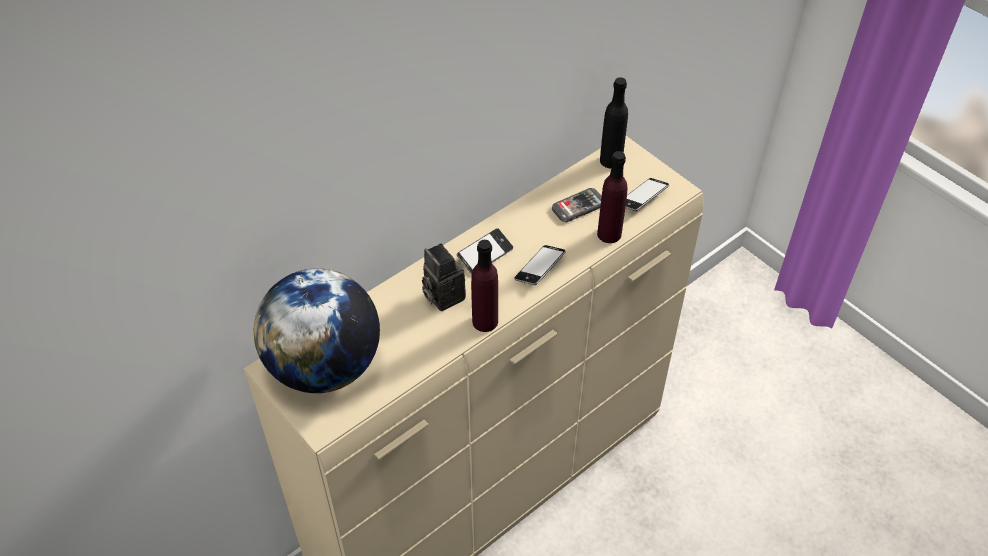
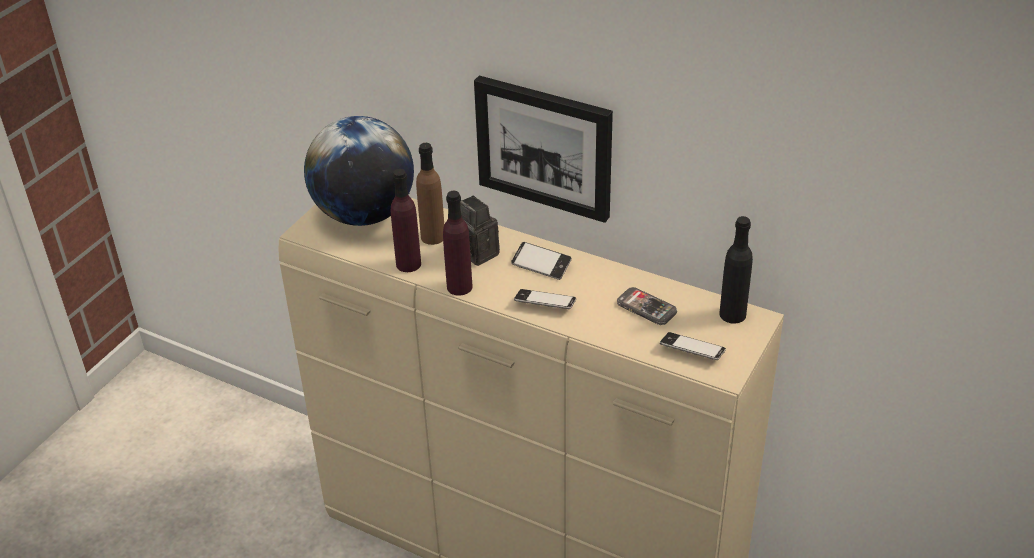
camera: 70 degrees right, 10 degrees down
camera [422,243,466,311] -> camera turned 75 degrees counterclockwise [460,195,500,266]
purple bottle [597,151,628,243] -> purple bottle moved to [391,169,421,272]
none -> brown bottle [416,143,444,245]
none -> picture [474,76,613,223]

